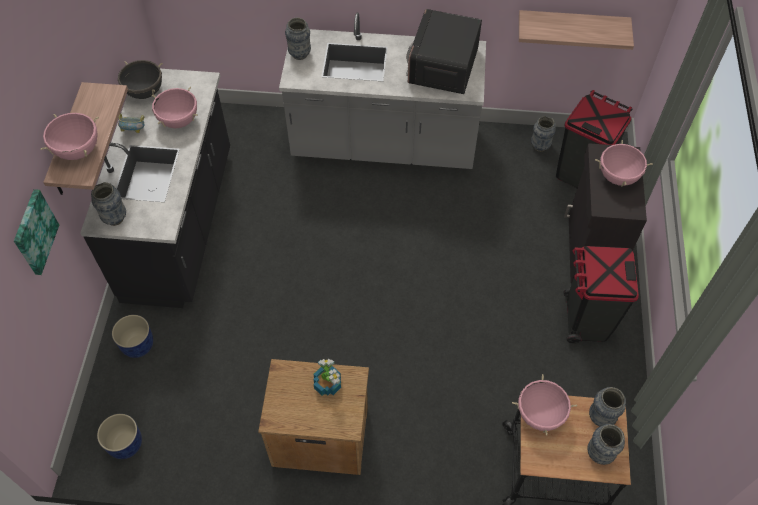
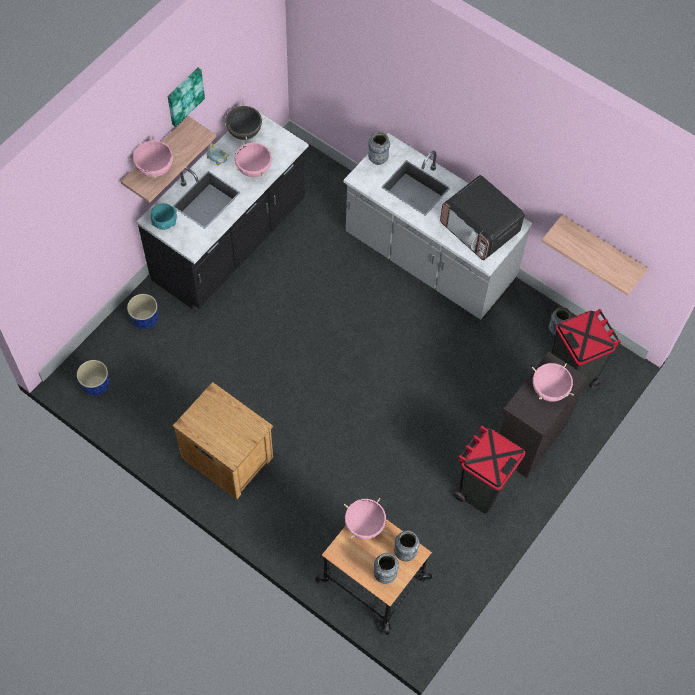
camera: 30 degrees right, 5 degrees up
picture [14,189,59,275] -> picture moved to [167,68,205,127]
vase [91,182,126,226] -> turquoise bowl [151,203,177,230]
potted plant [313,359,341,396] -> none
microwave [406,9,482,94] -> microwave turned 90 degrees counterclockwise [440,175,524,260]

